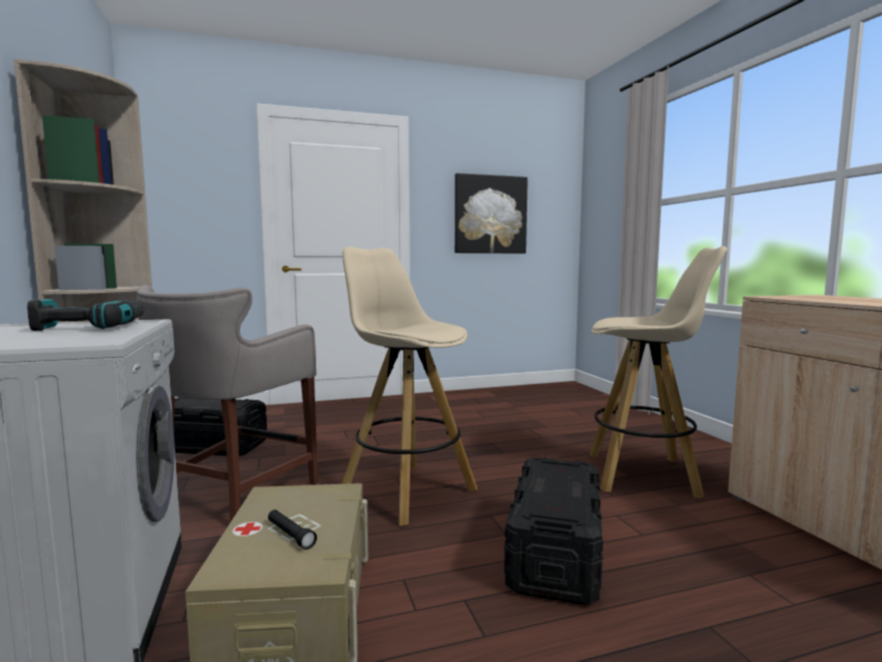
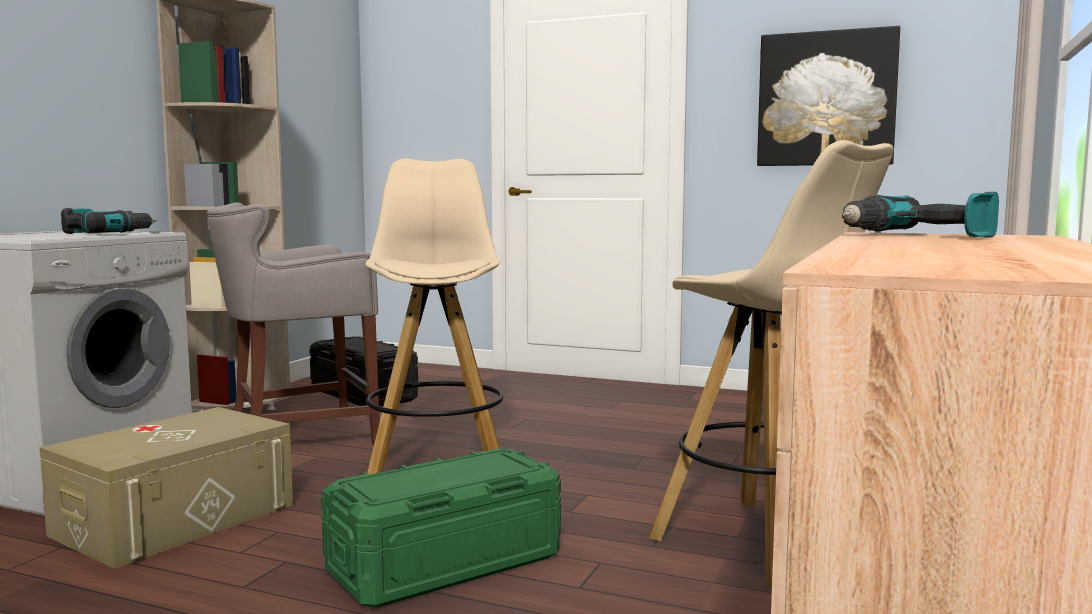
camera: 40 degrees right, 0 degrees up
black flashlight [268,510,317,550] -> none
black storage box [504,457,603,605] -> green storage box [321,448,561,607]
none -> power drill [842,192,999,237]

